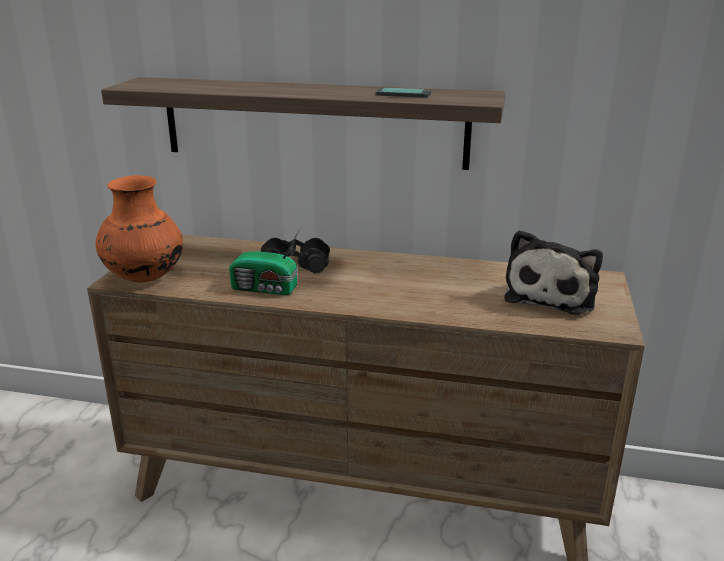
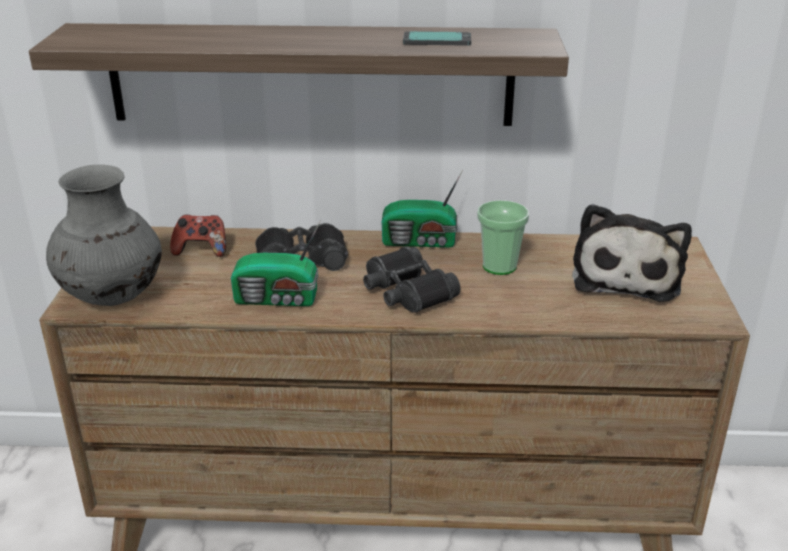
camera: 10 degrees left, 5 degrees up
orange vase [96,175,183,283] -> grey vase [46,165,162,306]
none -> game controller [170,215,226,257]
none -> black binoculars [363,247,460,313]
none -> radio [381,170,463,247]
none -> cup [477,200,529,275]

